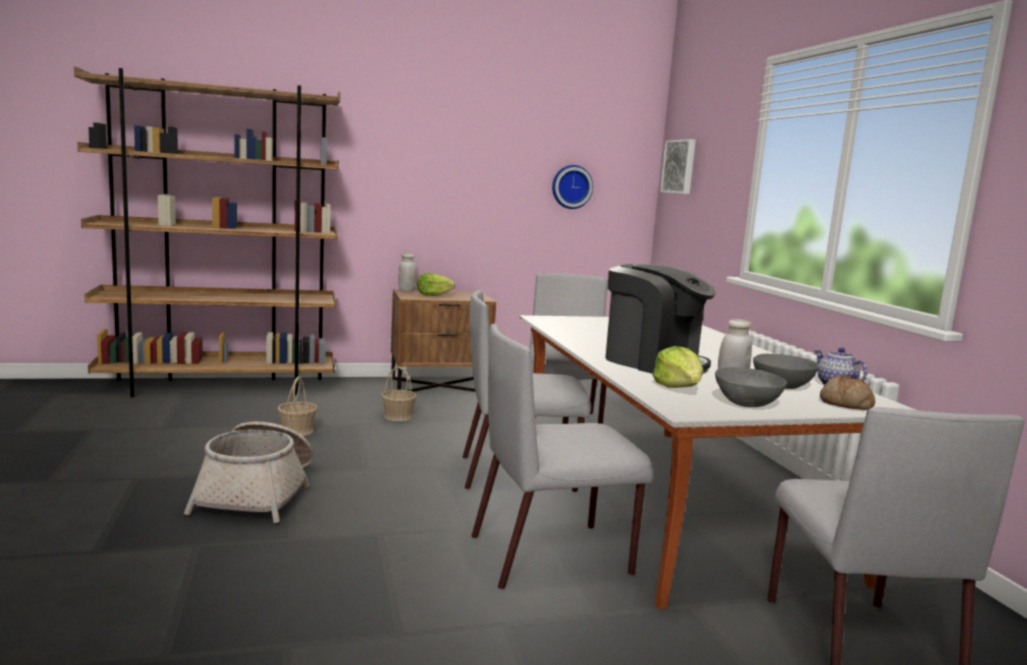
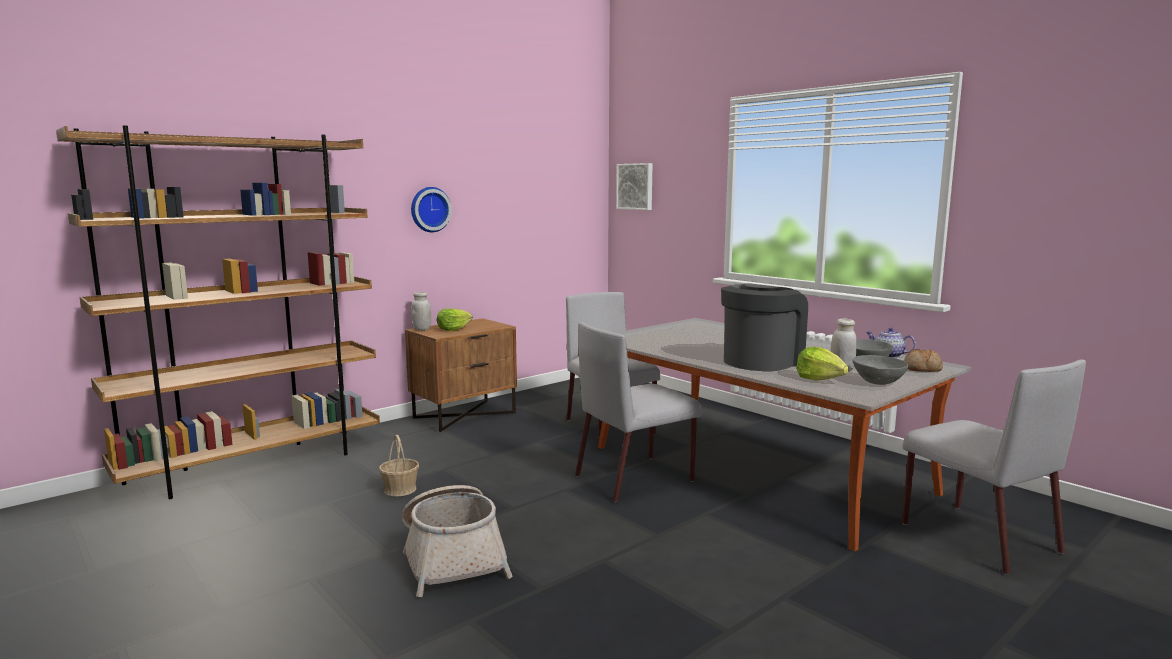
camera: 25 degrees left, 0 degrees up
basket [381,366,417,421] -> none
grey chair [471,324,653,590] -> none
wall clock [552,165,593,209] -> wall clock moved to [411,187,452,232]
coffee machine [606,264,716,373] -> coffee machine turned 60 degrees counterclockwise [721,284,808,371]

